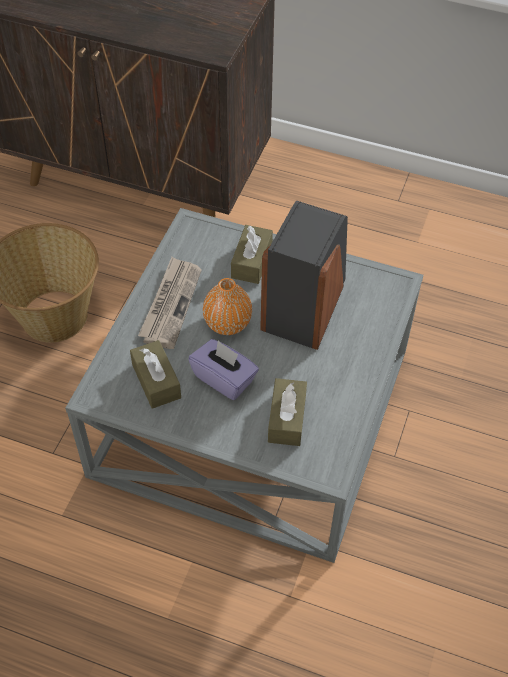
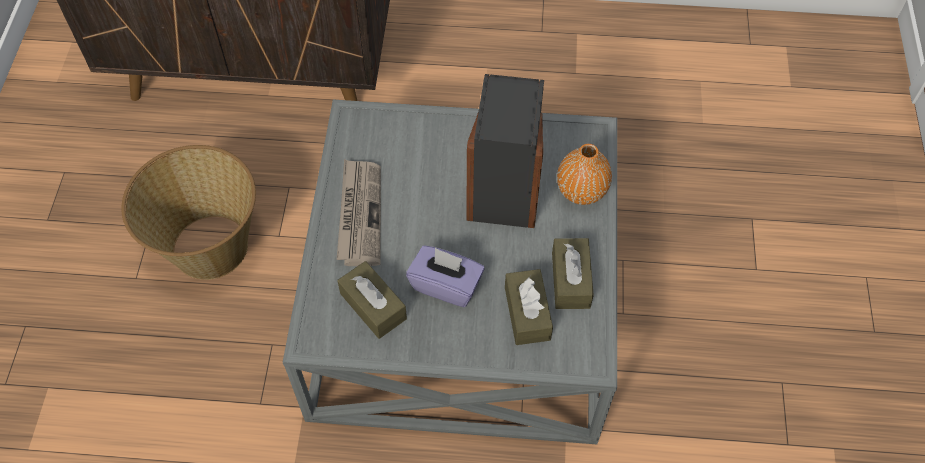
camera: 15 degrees left, 5 degrees up
orange vase [203,278,252,335] -> orange vase moved to [557,144,612,205]
brown tissue box [231,225,273,284] -> brown tissue box moved to [552,238,594,309]

